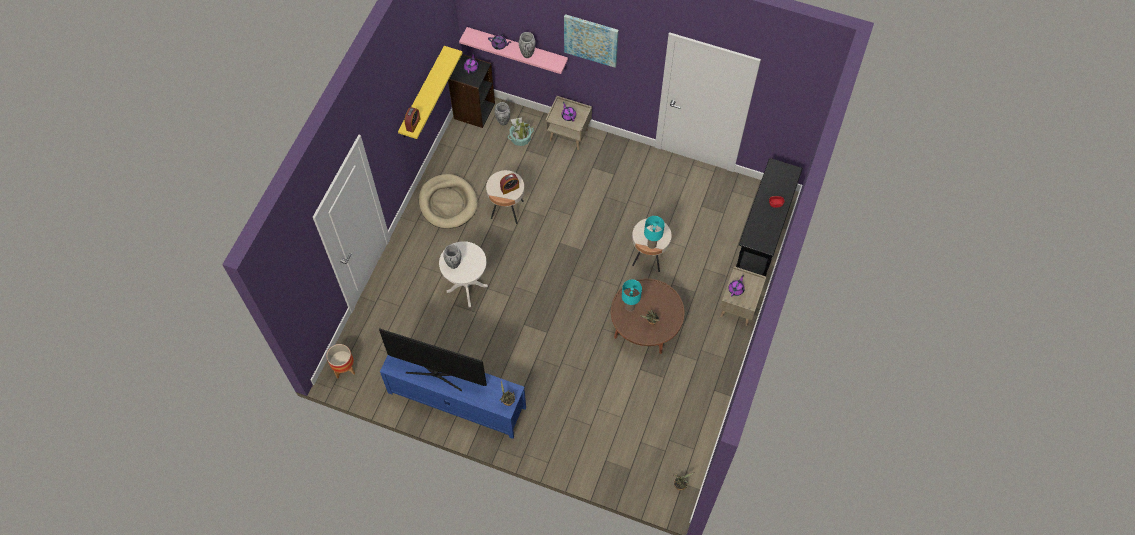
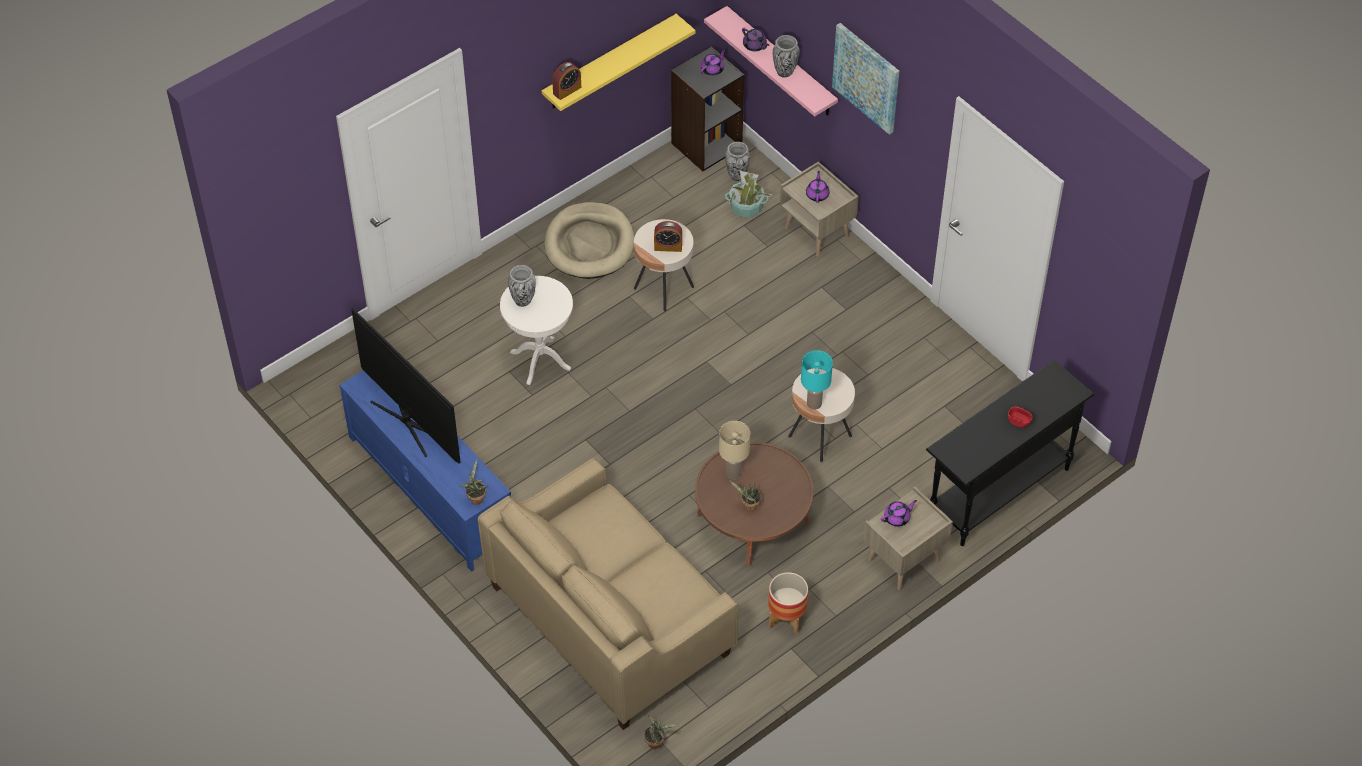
camera: 30 degrees right, 10 degrees down
planter [326,344,355,378] -> planter moved to [768,572,808,634]
turquoise table lamp [622,279,642,311] -> beige table lamp [719,421,750,479]
none -> beige sofa [478,458,738,730]

